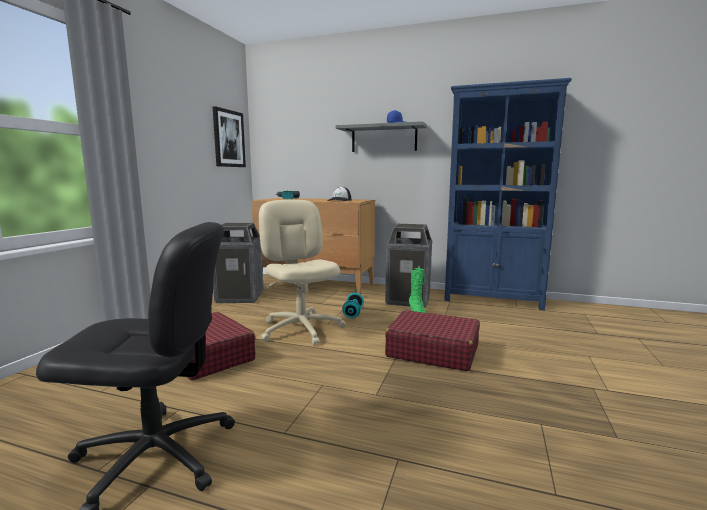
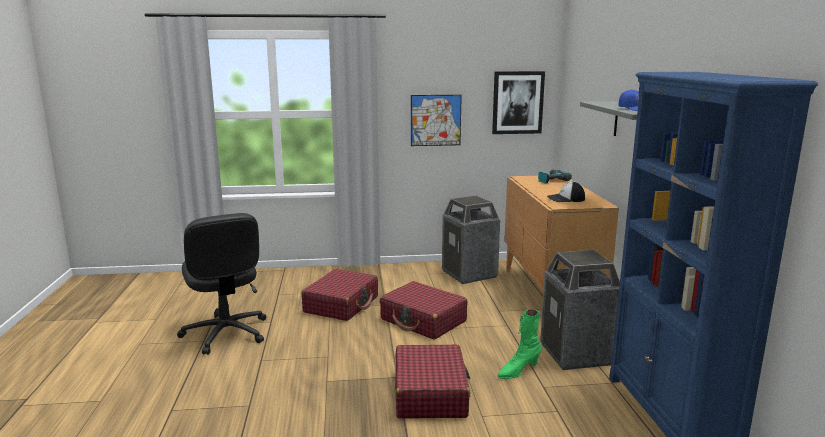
camera: 65 degrees right, 5 degrees up
beige office chair [259,200,346,345] -> red suitcase [380,281,467,340]
turquoise dumbbell [342,293,364,318] -> none
none -> picture [411,95,462,146]

